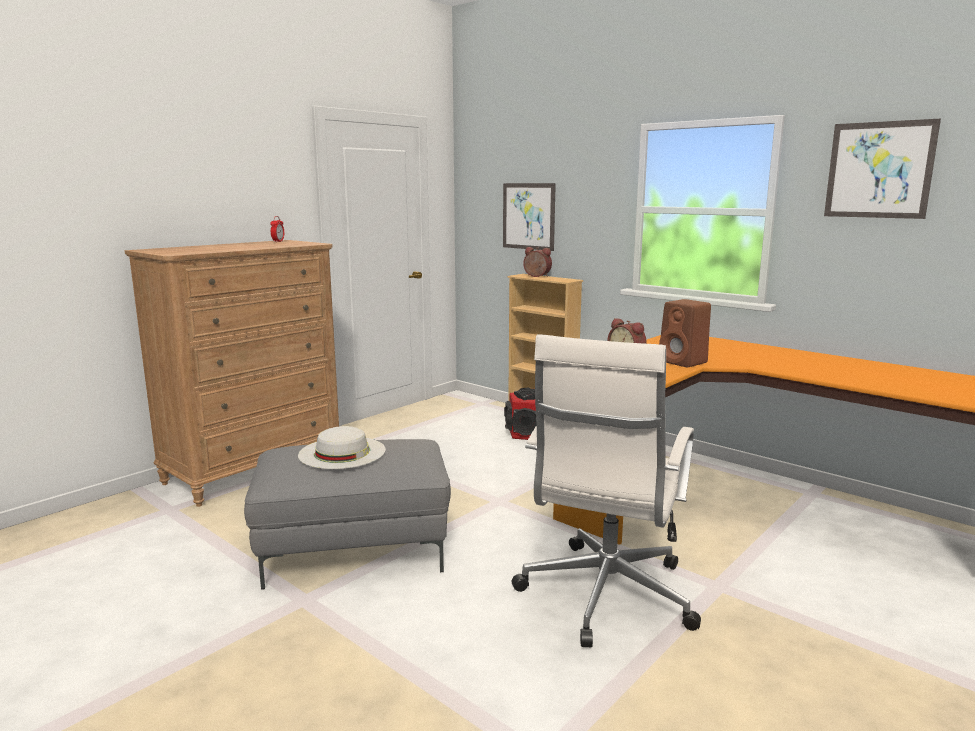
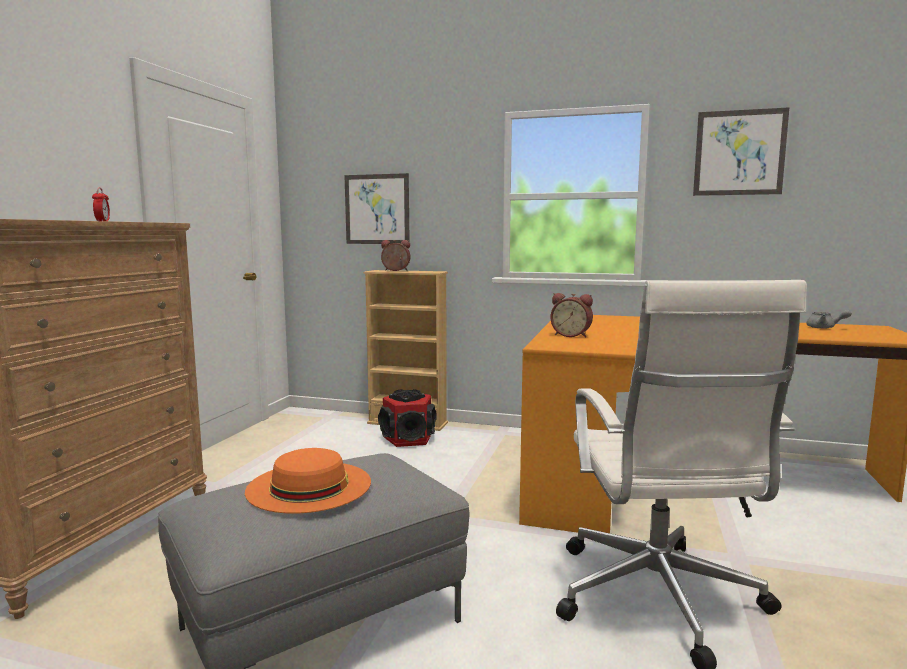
camera: 25 degrees left, 5 degrees down
white hat [298,426,386,469] -> orange hat [245,448,371,513]
brown speaker [659,299,711,367] -> none
none -> grey teapot [807,310,852,328]

